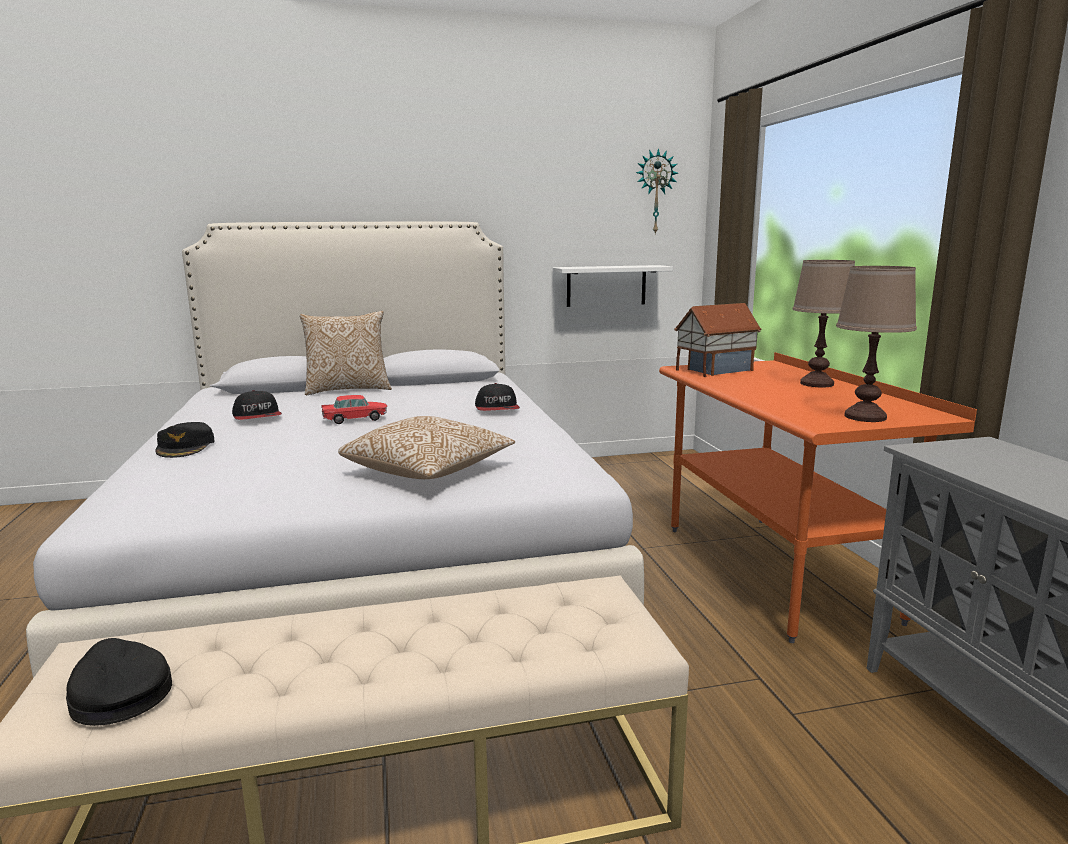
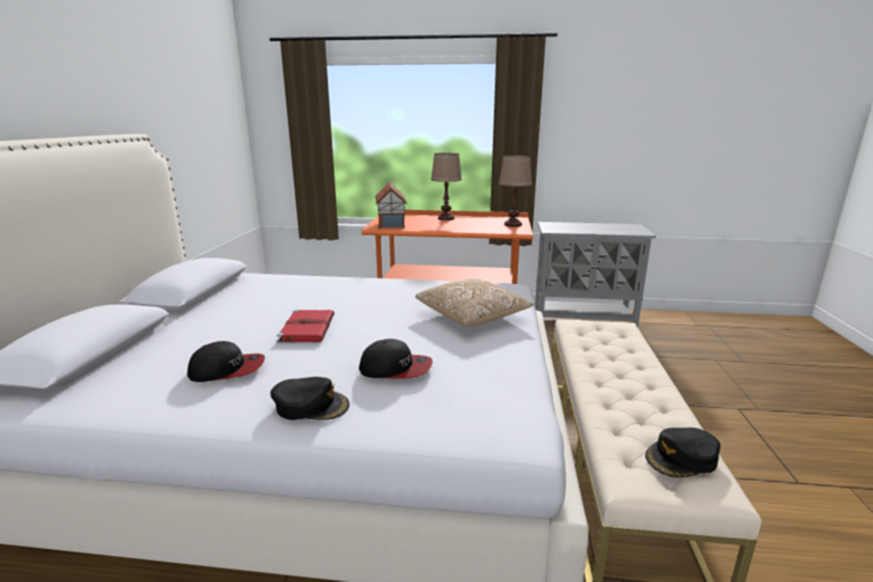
camera: 70 degrees left, 5 degrees up
pillow [300,311,392,395] -> none
toy car [322,395,387,424] -> red book [277,310,334,343]
cap [475,383,520,411] -> cap moved to [359,339,433,379]
white shelf [553,265,673,307] -> none
wall clock [636,148,678,235] -> none

